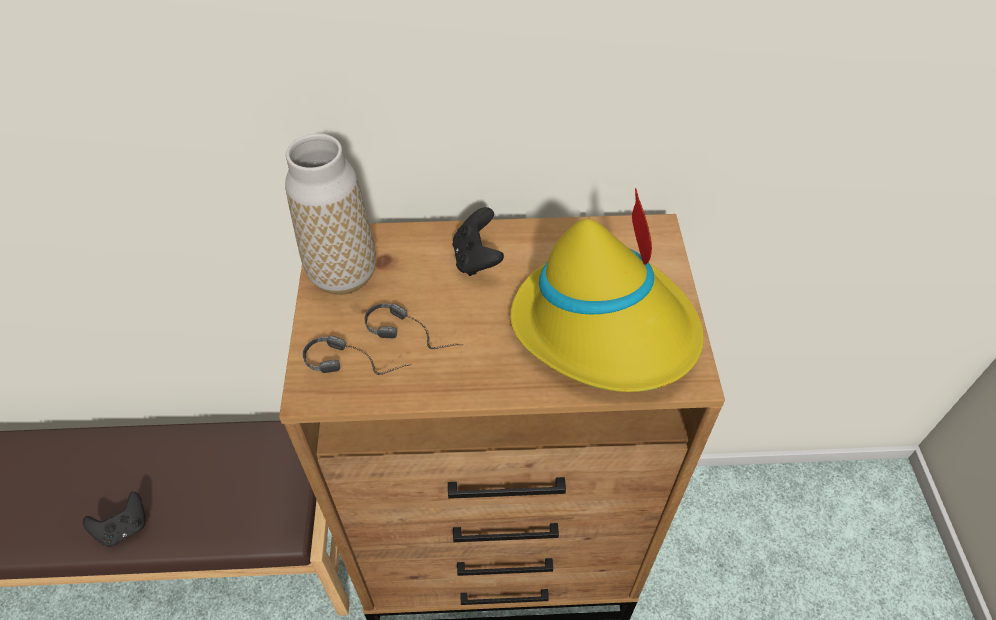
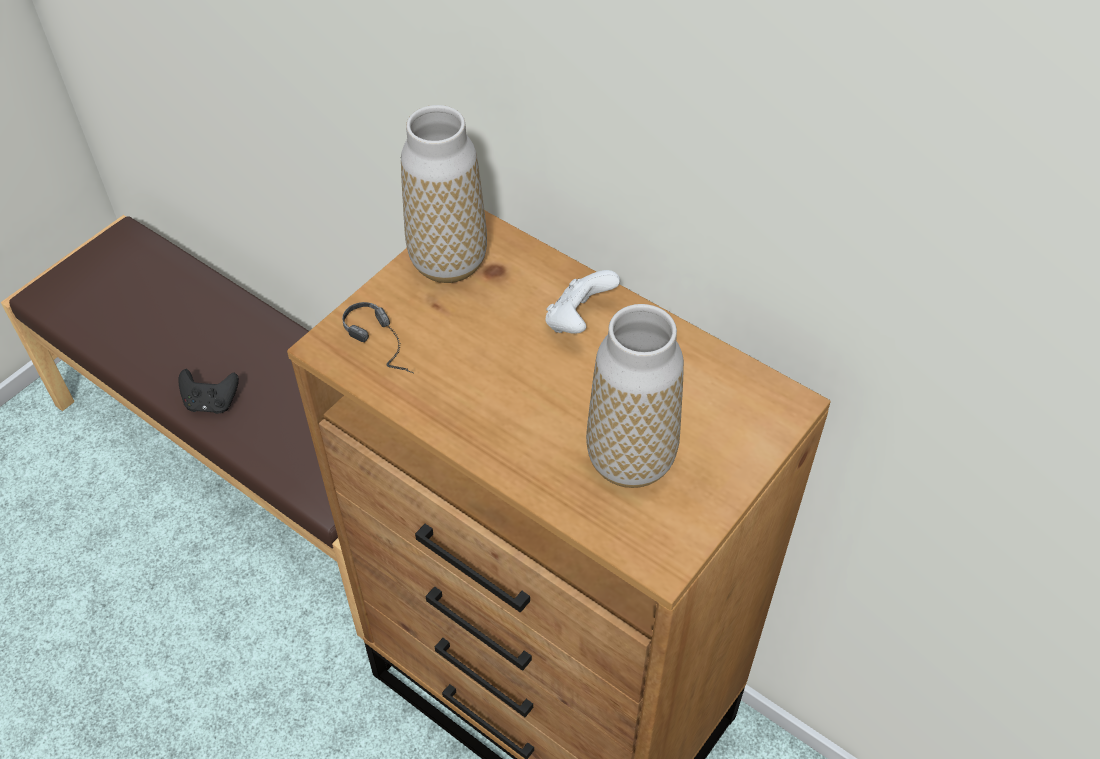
camera: 40 degrees right, 0 degrees up
headphones [364,303,461,349] -> none
black game controller [453,207,504,276] -> white game controller [546,270,620,334]
yellow hat [511,188,704,392] -> vase [586,304,684,488]

